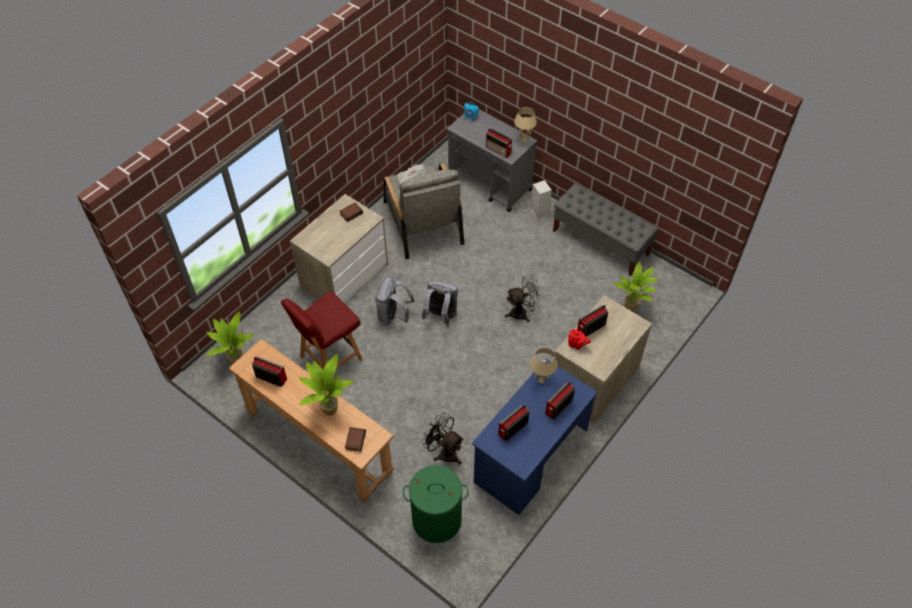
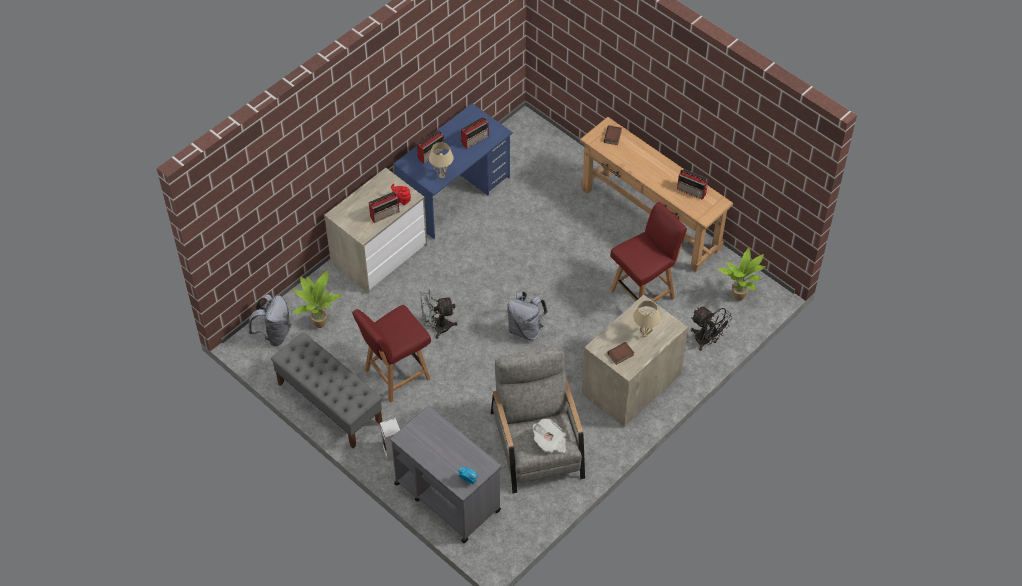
camera: 175 degrees left, 0 degrees up
potted plant [299,354,354,416] -> none
grey backpack [375,277,414,325] -> grey backpack moved to [249,294,291,346]
green laundry basket [403,465,469,543] -> none
black fan [421,412,464,465] -> black fan moved to [691,307,732,351]
radio [486,128,512,158] -> none
beige table lamp [514,107,537,142] -> beige table lamp moved to [634,301,660,337]
none -> red chair [352,305,431,402]

